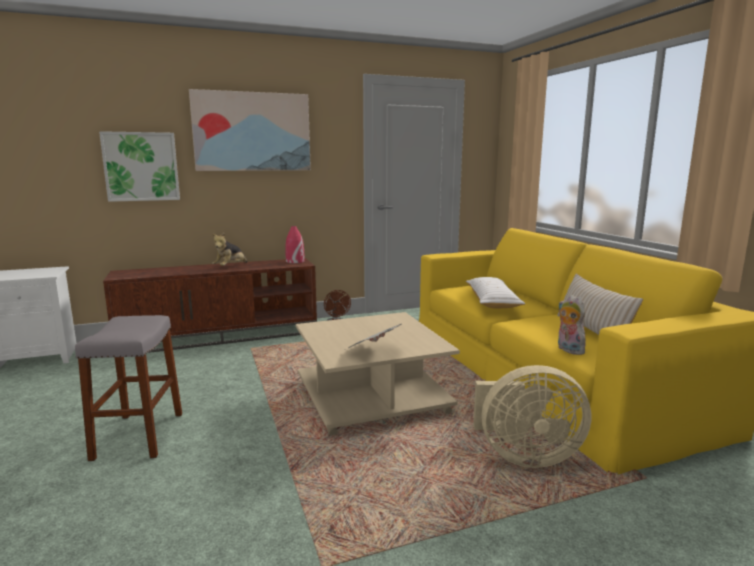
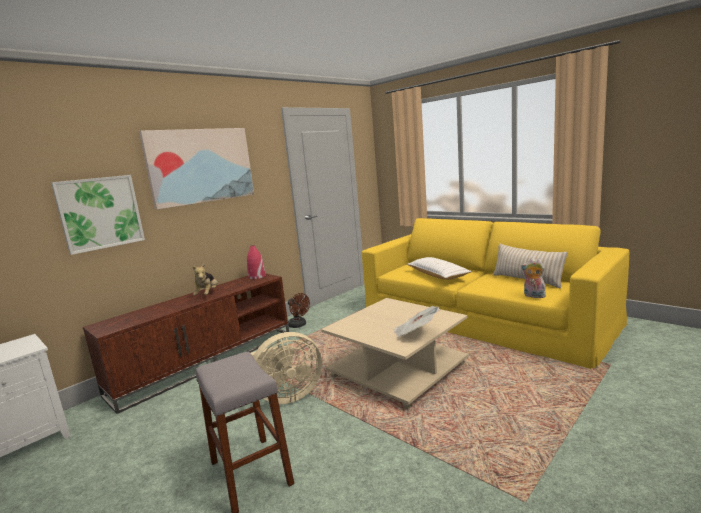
camera: 25 degrees left, 0 degrees up
beige fan [473,365,591,468] -> beige fan moved to [251,332,322,404]

